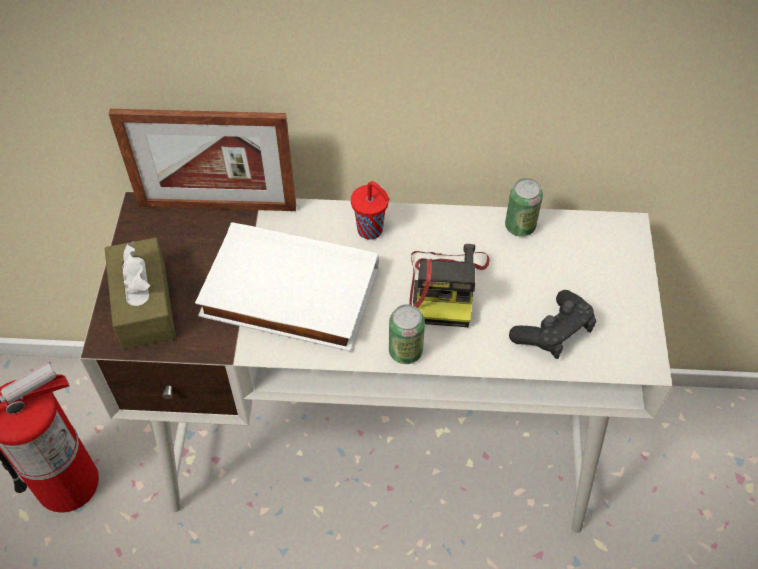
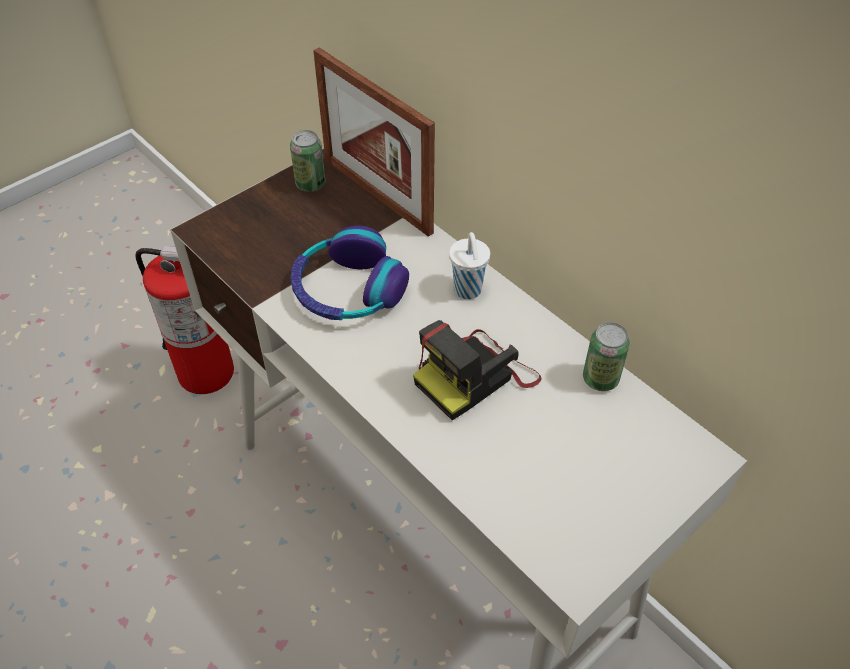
camera: 45 degrees right, 5 degrees down
brown tissue box [105,237,176,350] -> none
white book [195,222,379,351] -> headphones [291,226,409,320]
red cup [351,181,389,240] -> white cup [449,232,490,299]
can [389,304,425,364] -> can moved to [290,130,326,192]
black game controller [509,290,596,359] -> none

